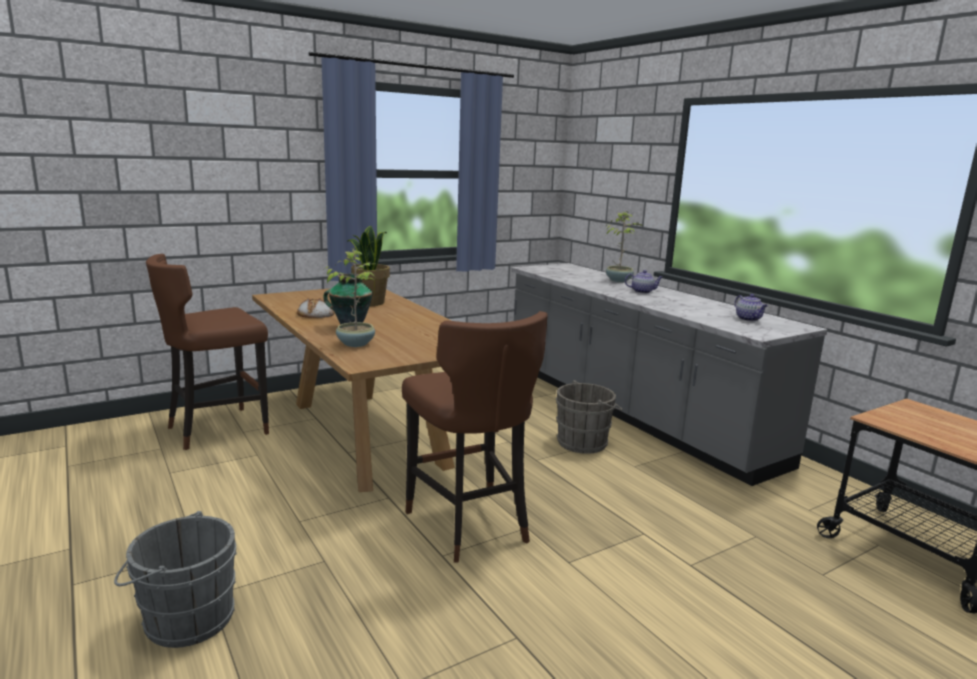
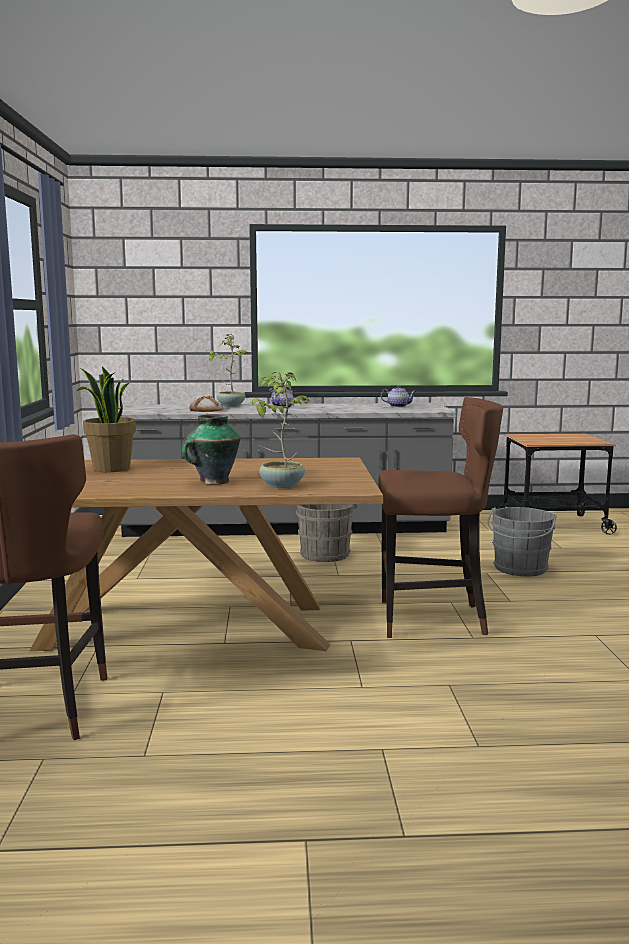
camera: 60 degrees left, 5 degrees down
grey bucket [114,511,237,648] -> grey bucket moved to [487,507,557,576]
bread [297,298,335,318] -> bread moved to [189,396,223,412]

